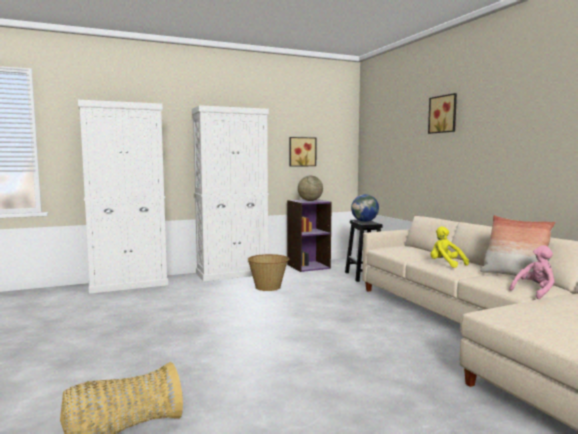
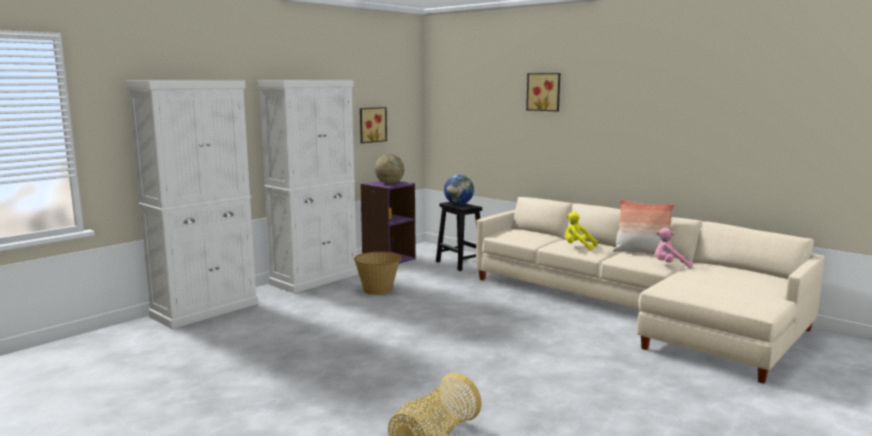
camera: 25 degrees left, 5 degrees up
pink plush toy [509,245,554,299] -> pink plush toy turned 120 degrees counterclockwise [655,228,693,268]

